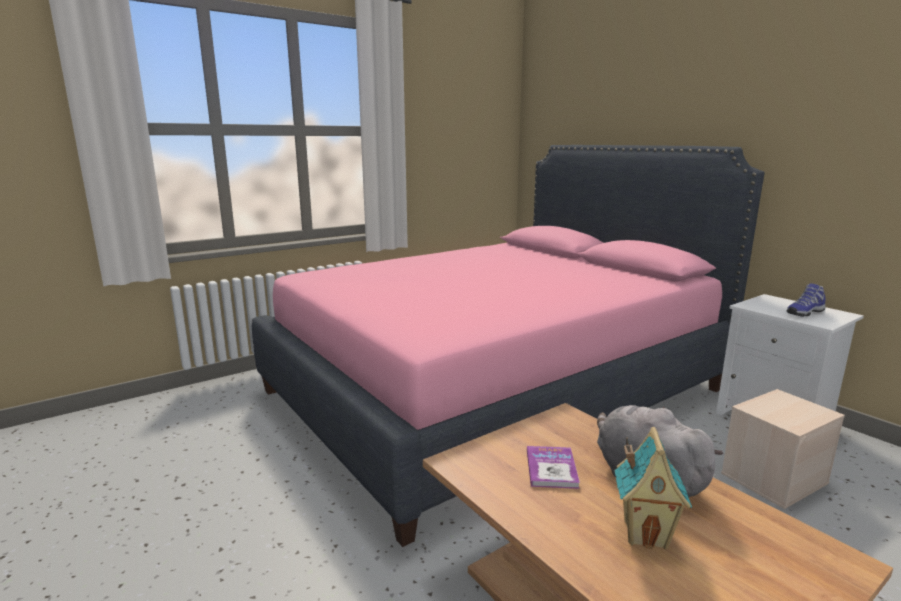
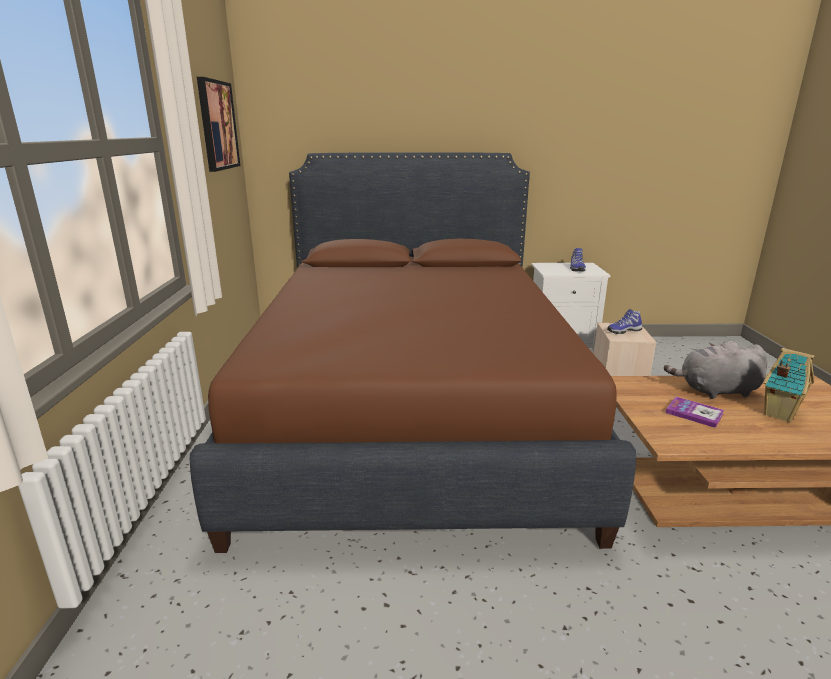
camera: 55 degrees left, 5 degrees up
pink bed [252,145,765,547] -> brown bed [190,153,636,553]
none -> picture [197,77,240,172]
none -> shoe [607,309,642,334]

